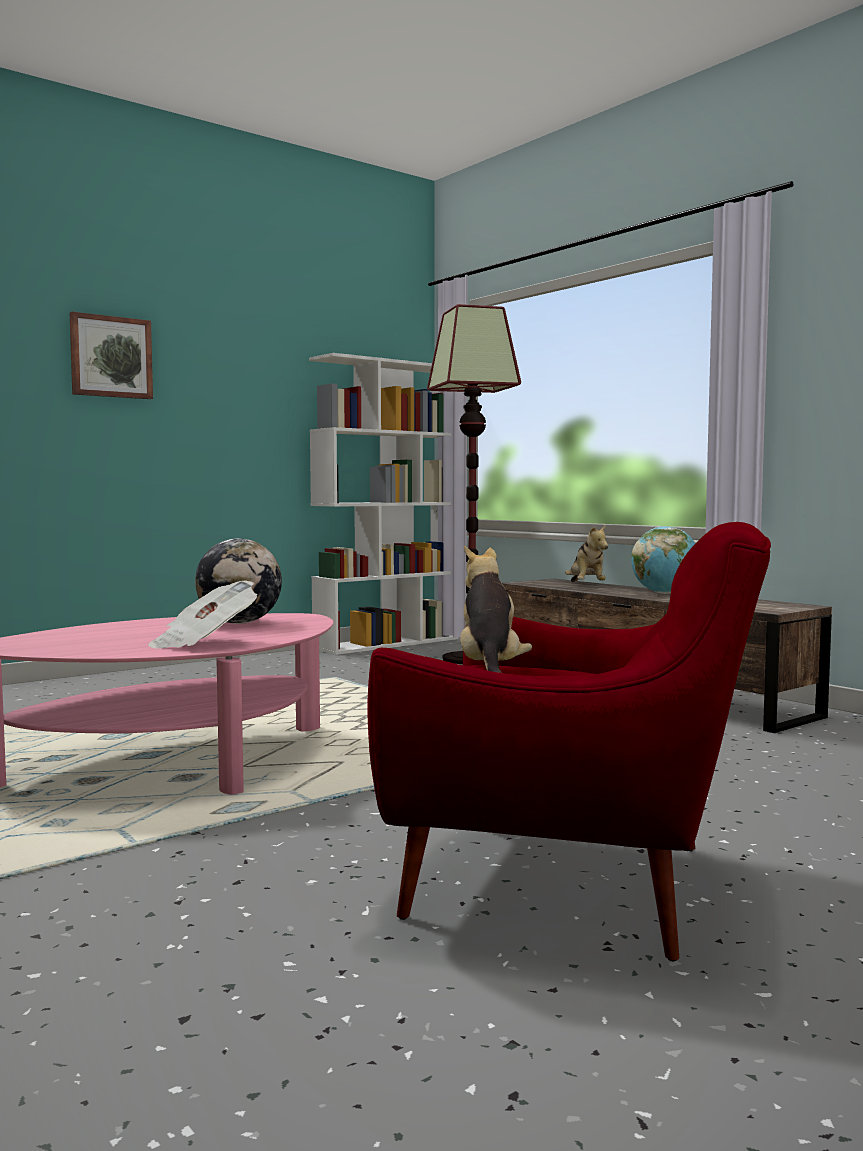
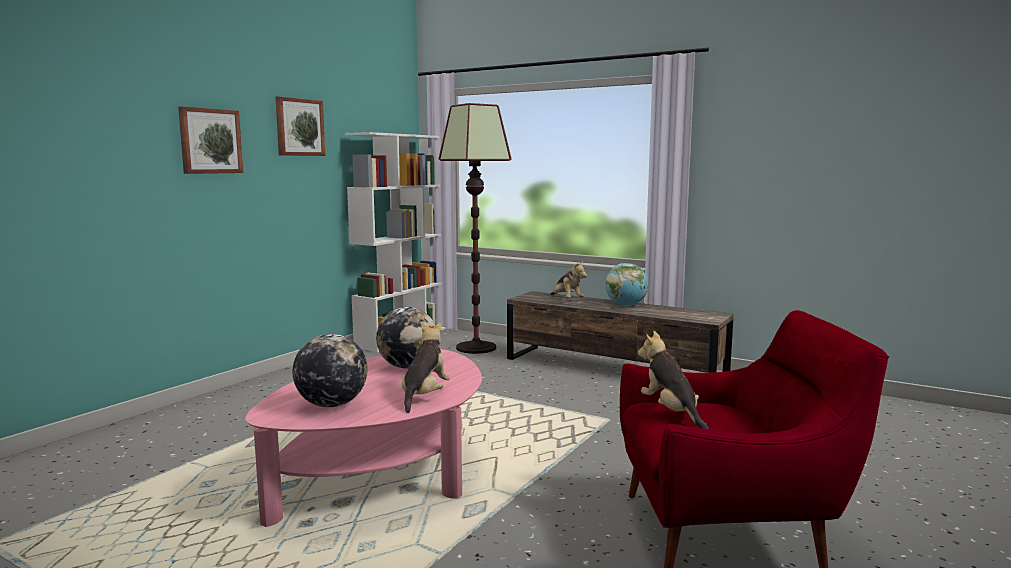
camera: 20 degrees left, 5 degrees up
newspaper [148,581,257,649] -> plush toy [402,322,451,413]
none -> picture [275,96,325,156]
none -> globe [293,334,368,407]

